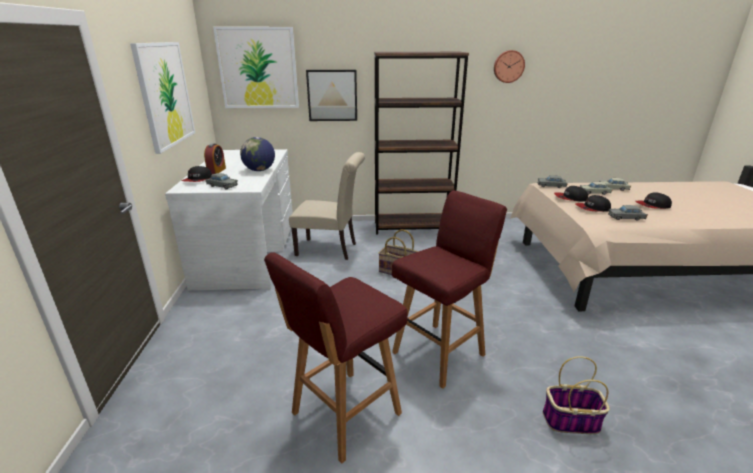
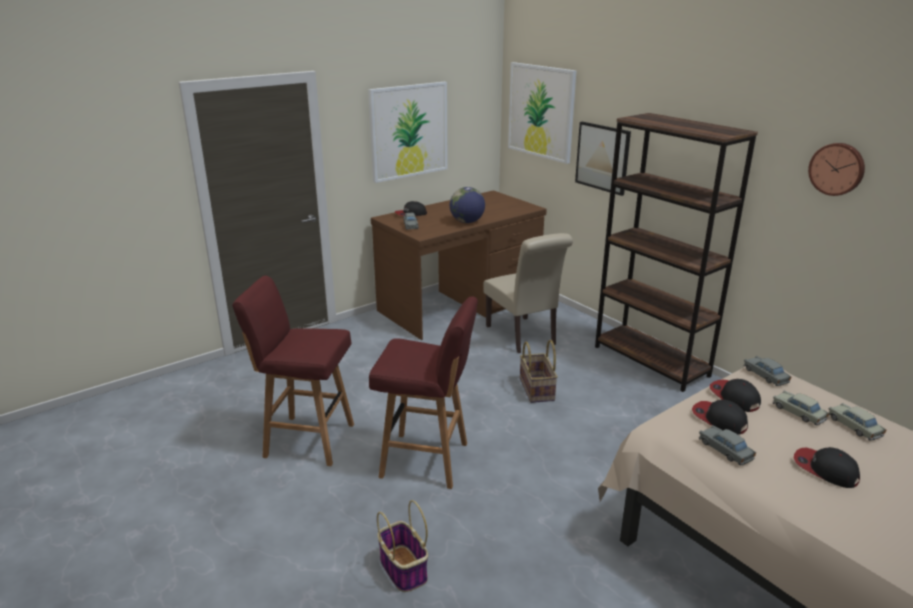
camera: 55 degrees right, 0 degrees up
white desk [165,149,293,291] -> brown desk [371,190,547,340]
alarm clock [204,143,226,175] -> none

